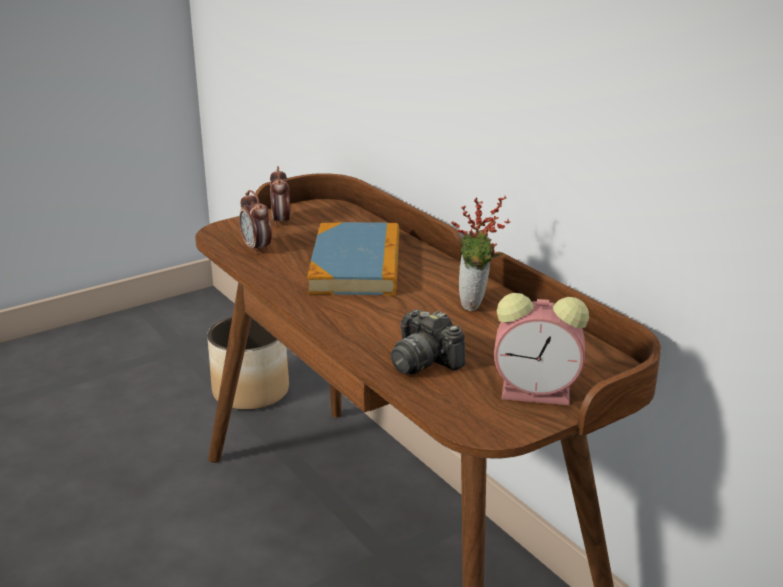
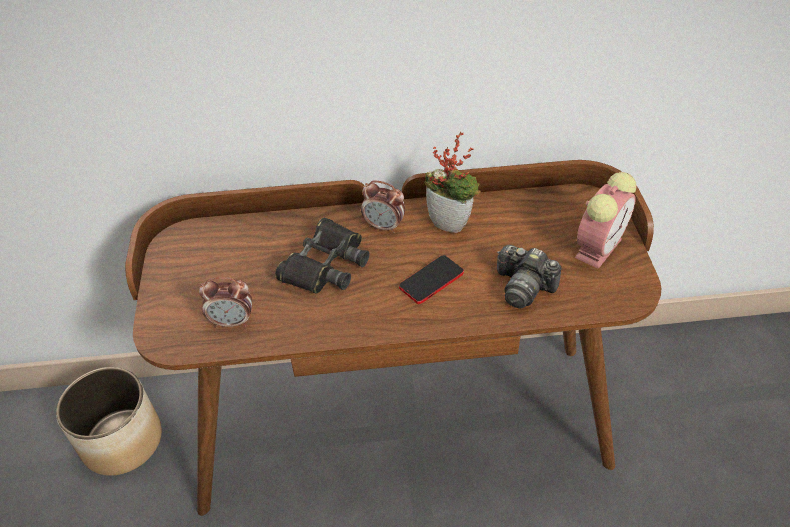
camera: 60 degrees left, 20 degrees up
alarm clock [270,166,291,227] -> alarm clock moved to [361,181,406,233]
book [307,222,399,295] -> black binoculars [275,218,370,294]
camera [391,309,465,374] -> camera turned 45 degrees clockwise [497,245,562,308]
none -> phone [399,255,464,304]

